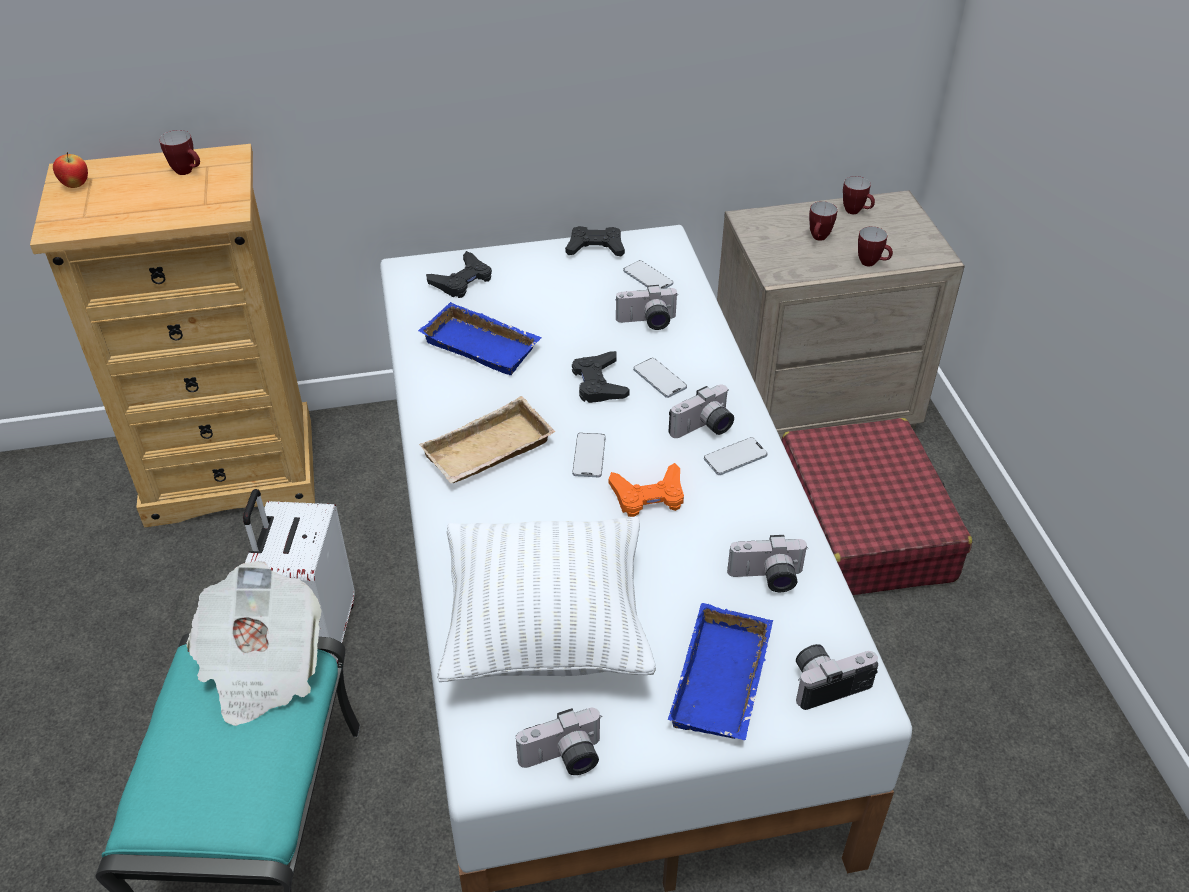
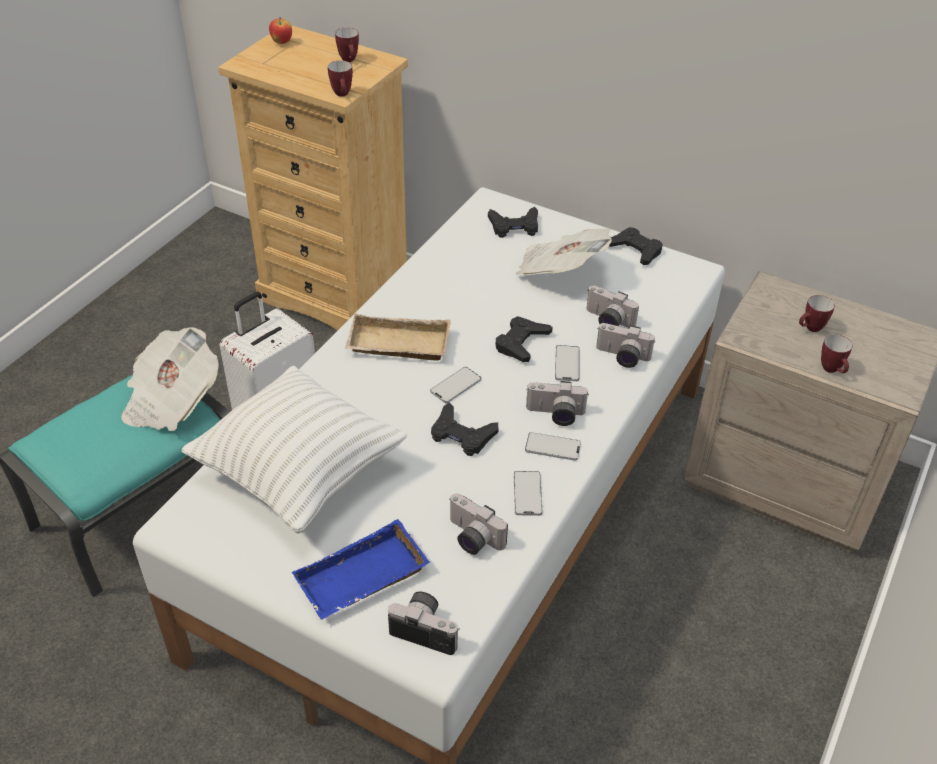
camera: 40 degrees right, 0 degrees up
blue tray [418,302,542,375] -> none
camera [516,708,601,775] -> camera moved to [596,323,655,368]
orange game controller [609,463,684,517] -> black game controller [431,403,498,456]
phone [623,260,673,289] -> phone moved to [514,471,542,516]
red suitcase [781,418,972,595] -> none
mug [843,176,875,214] -> mug moved to [328,60,353,97]
none -> newspaper [516,228,612,275]

